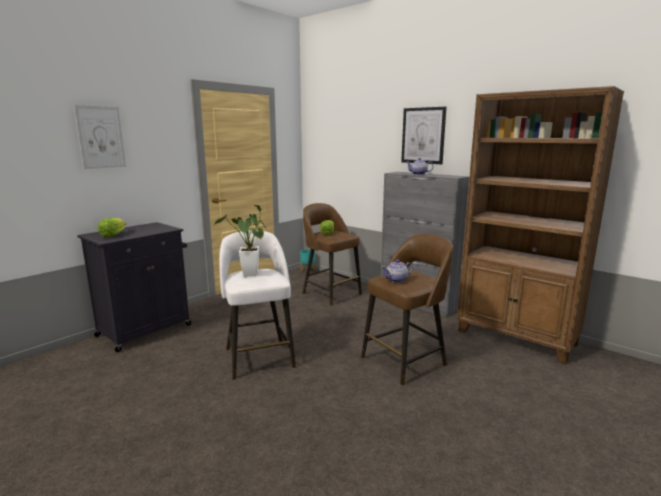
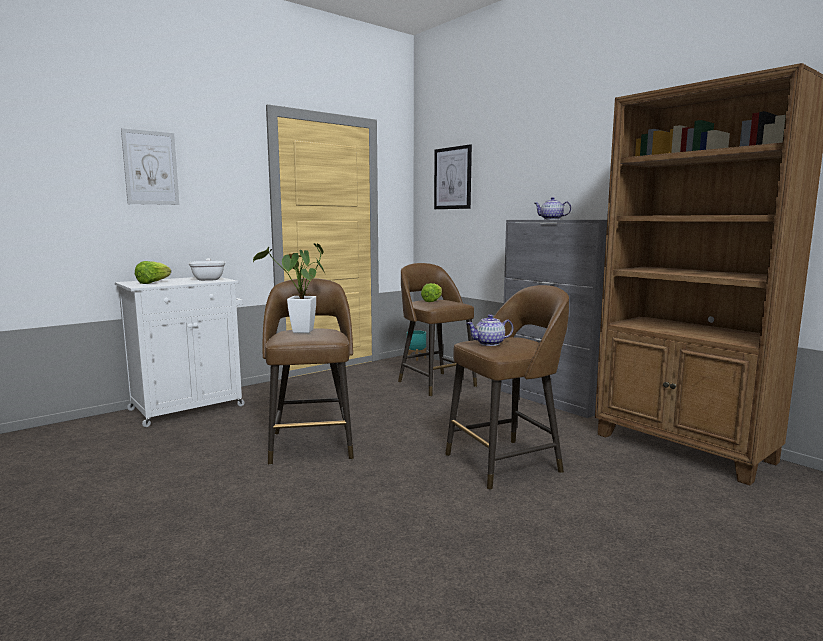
camera: 10 degrees right, 5 degrees down
black cabinet [77,222,191,352] -> white cabinet [115,277,245,427]
white stool [219,230,296,379] -> brown stool [263,278,354,465]
picture [401,107,446,164] -> picture moved to [434,144,472,209]
none -> frying pan [188,258,225,281]

